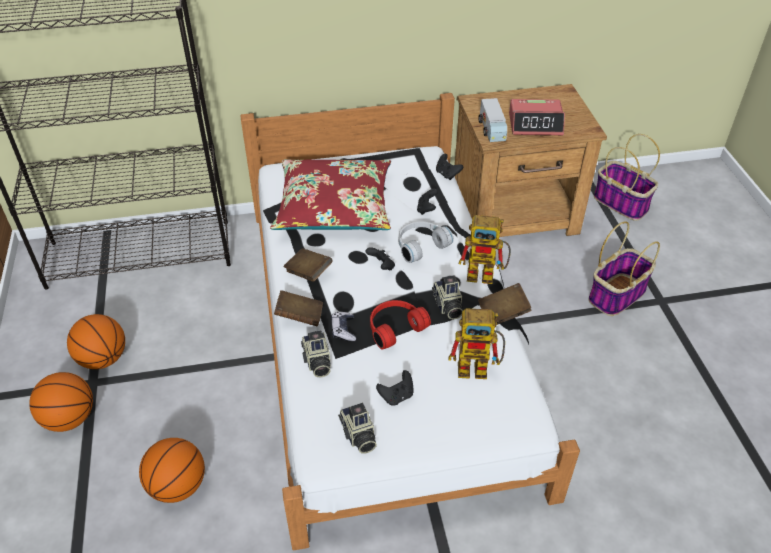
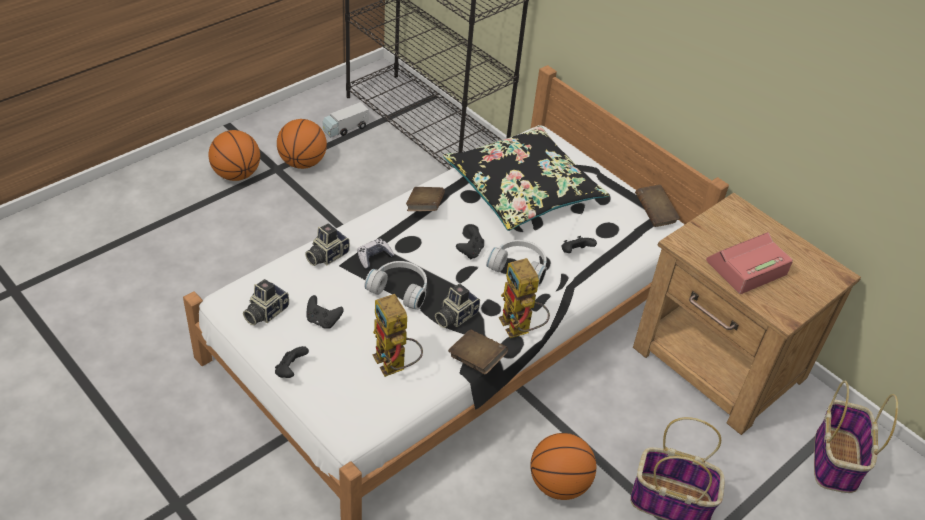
camera: 55 degrees right, 0 degrees up
basketball [139,438,205,503] -> basketball moved to [530,433,596,500]
red pillow [270,159,391,230] -> black pillow [443,126,609,231]
brown book [274,290,323,327] -> brown book moved to [635,185,680,227]
red headphones [370,300,431,350] -> white headphones [364,261,427,310]
black game controller [436,154,463,180] -> black game controller moved to [275,346,309,378]
toy truck [478,98,507,142] -> toy truck moved to [323,102,369,137]
alarm clock [509,99,565,135] -> alarm clock turned 90 degrees clockwise [706,232,793,294]

